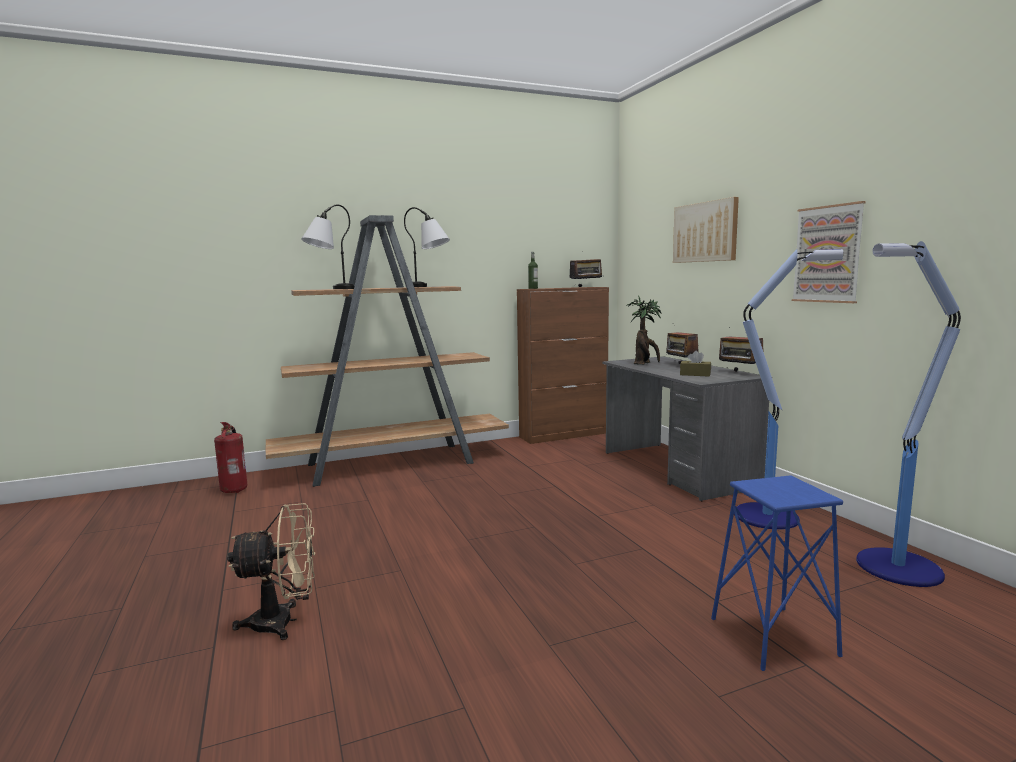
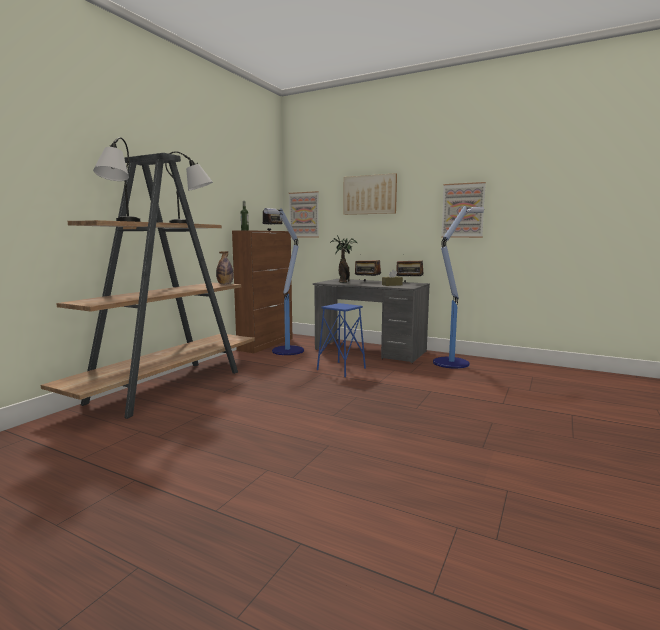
camera: 40 degrees left, 0 degrees up
fire extinguisher [214,422,247,493] -> none
beige fan [227,503,315,640] -> none
blue stool [711,475,843,671] -> blue stool moved to [317,303,366,377]
floor lamp [856,241,961,587] -> floor lamp moved to [264,208,304,355]
none -> bottle [216,251,234,284]
none -> picture [289,191,319,238]

